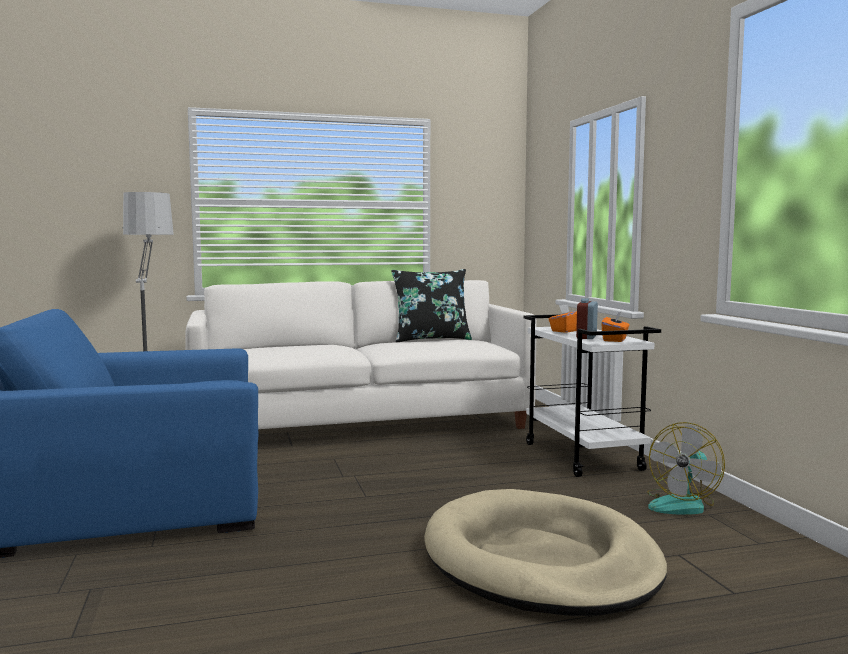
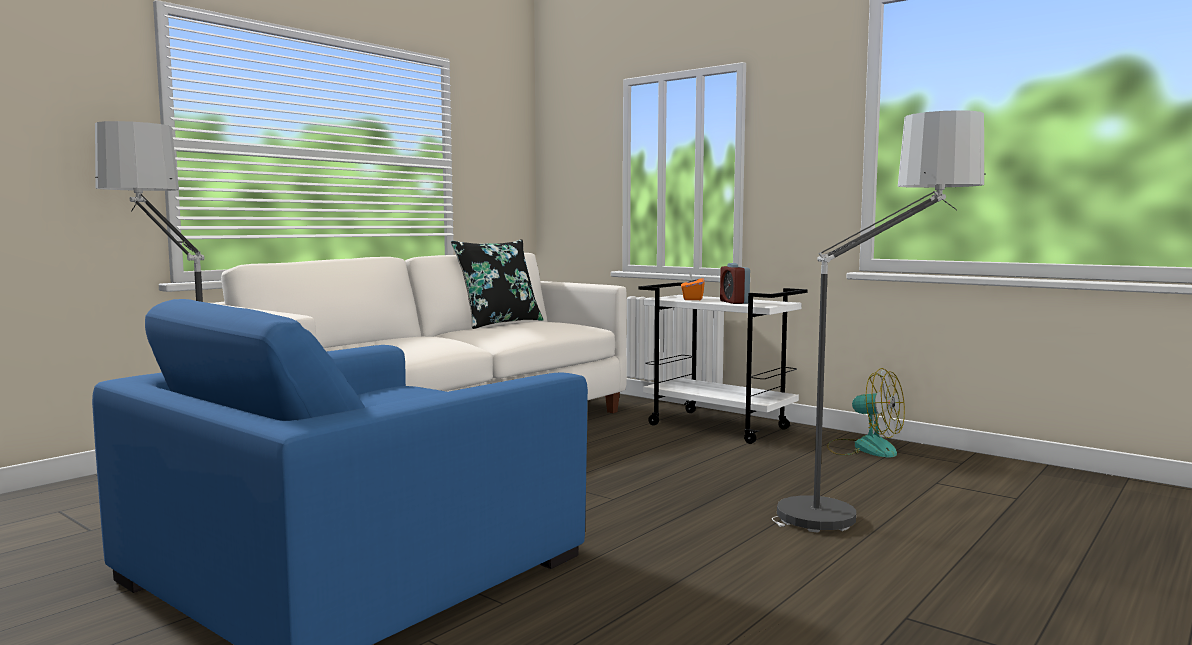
camera: 35 degrees left, 0 degrees up
beige dog bed [424,489,667,616] -> floor lamp [772,110,986,533]
orange tissue box [602,311,630,342] -> none
fan [647,422,725,515] -> fan turned 60 degrees counterclockwise [827,368,905,457]

